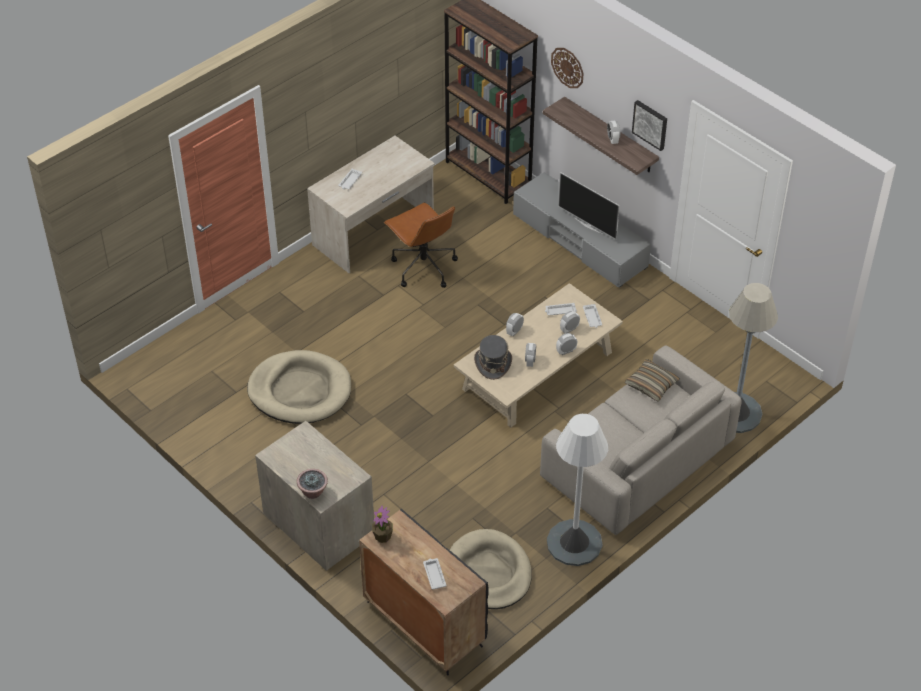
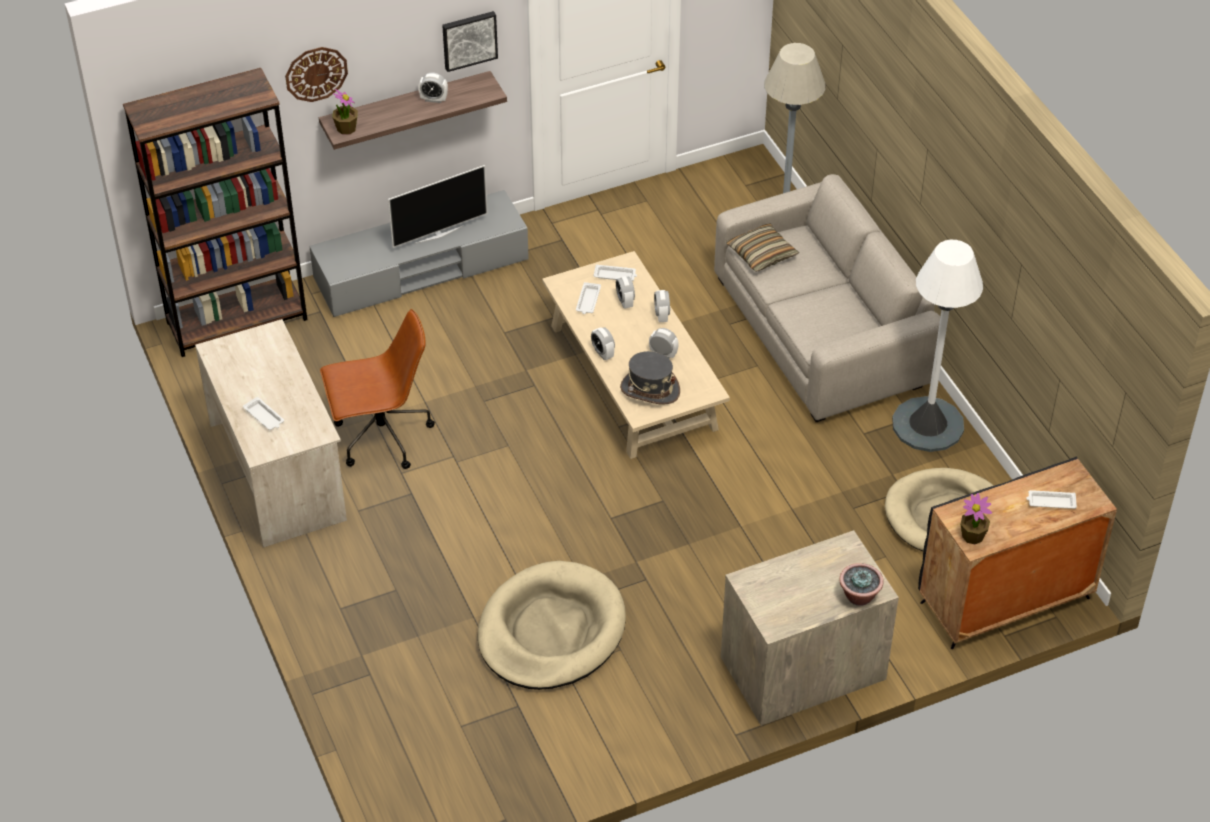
camera: 70 degrees left, 0 degrees up
none -> potted plant [332,89,358,135]

